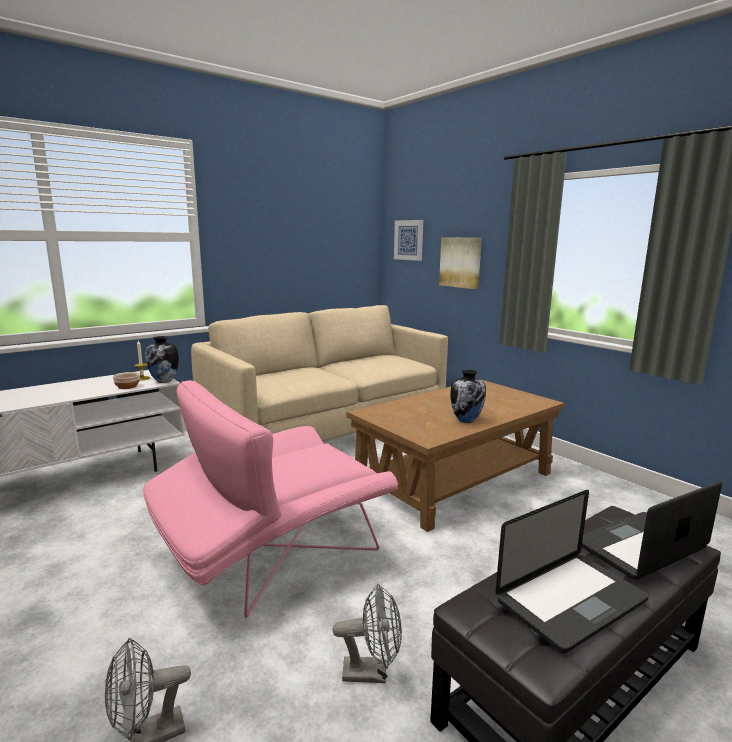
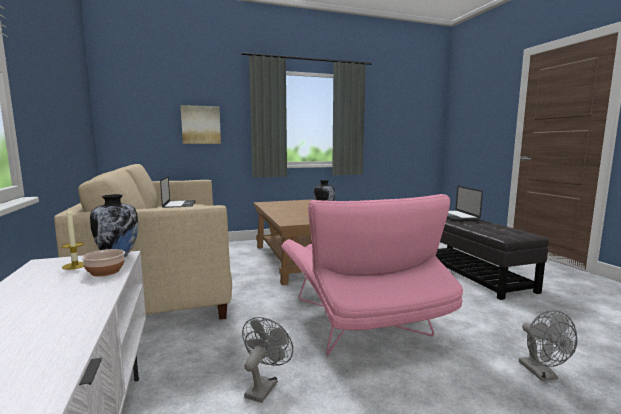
camera: 70 degrees left, 5 degrees down
grey fan [333,584,402,684] -> grey fan moved to [242,317,293,403]
picture [394,220,423,261] -> none
laptop [495,490,649,653] -> laptop moved to [160,177,196,208]

